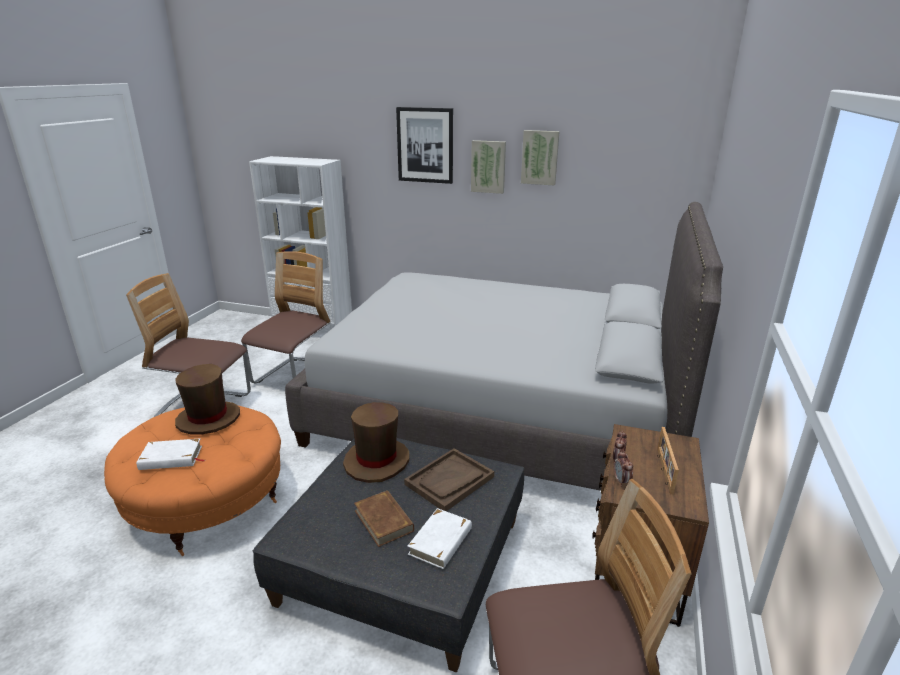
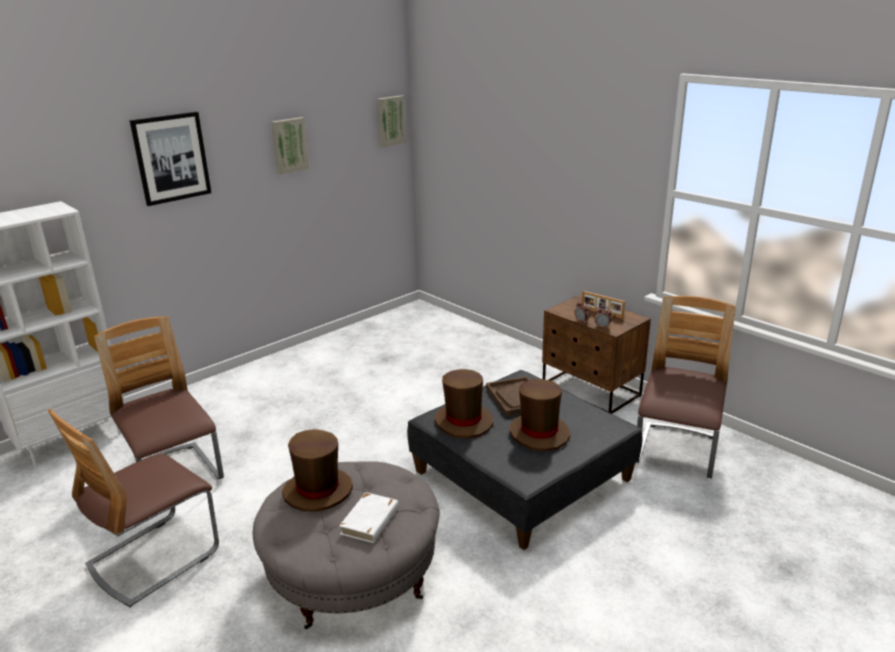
camera: 60 degrees left, 0 degrees up
orange ottoman [104,405,281,556] -> grey ottoman [253,462,440,629]
grey bed [285,202,723,491] -> none
brown book [354,490,414,547] -> brown hat [509,379,570,451]
white book [408,508,472,569] -> none
picture [471,140,506,194] -> picture moved to [377,95,406,147]

